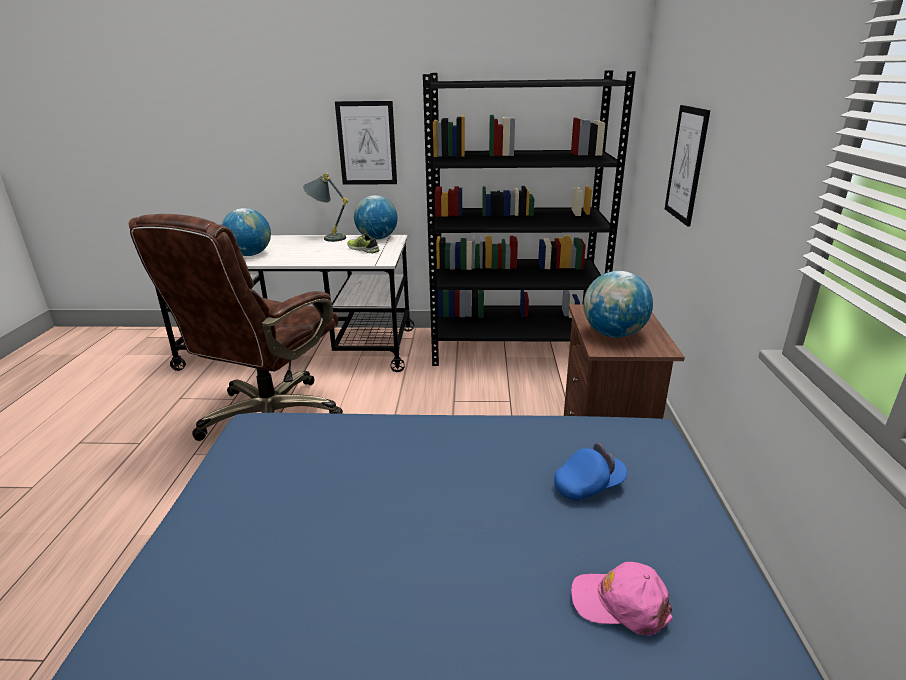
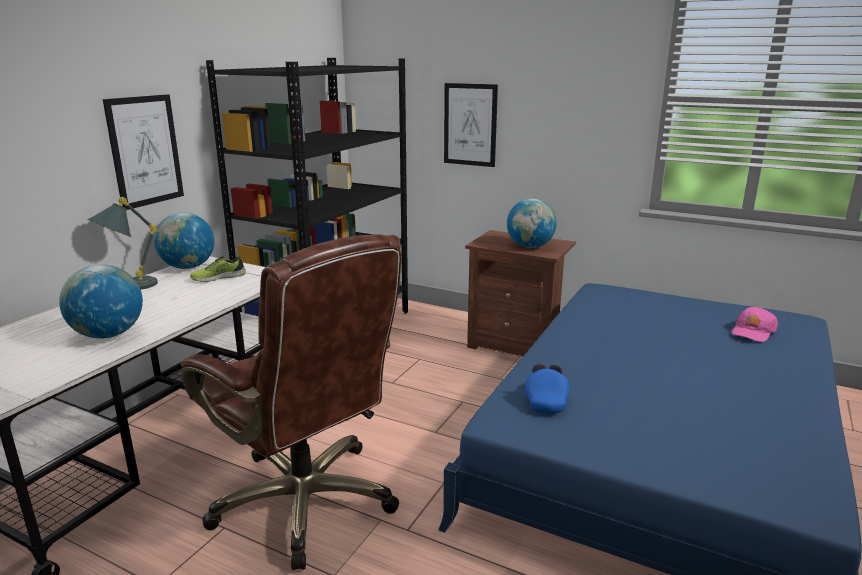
camera: 65 degrees left, 5 degrees down
blue cap [554,442,627,501] -> blue cap moved to [525,363,569,414]

